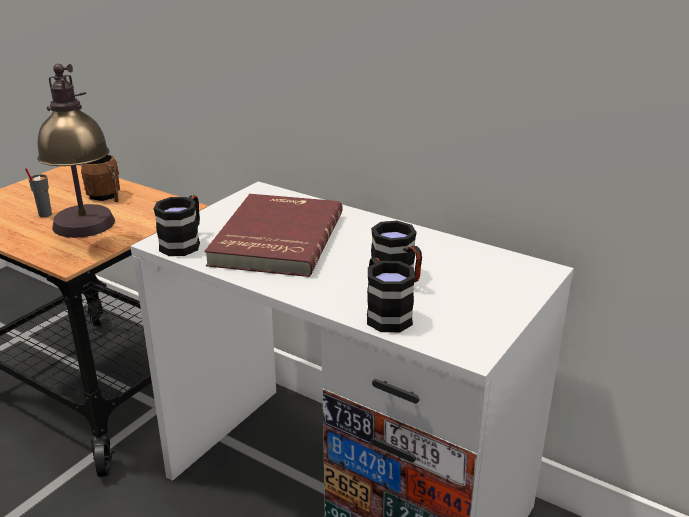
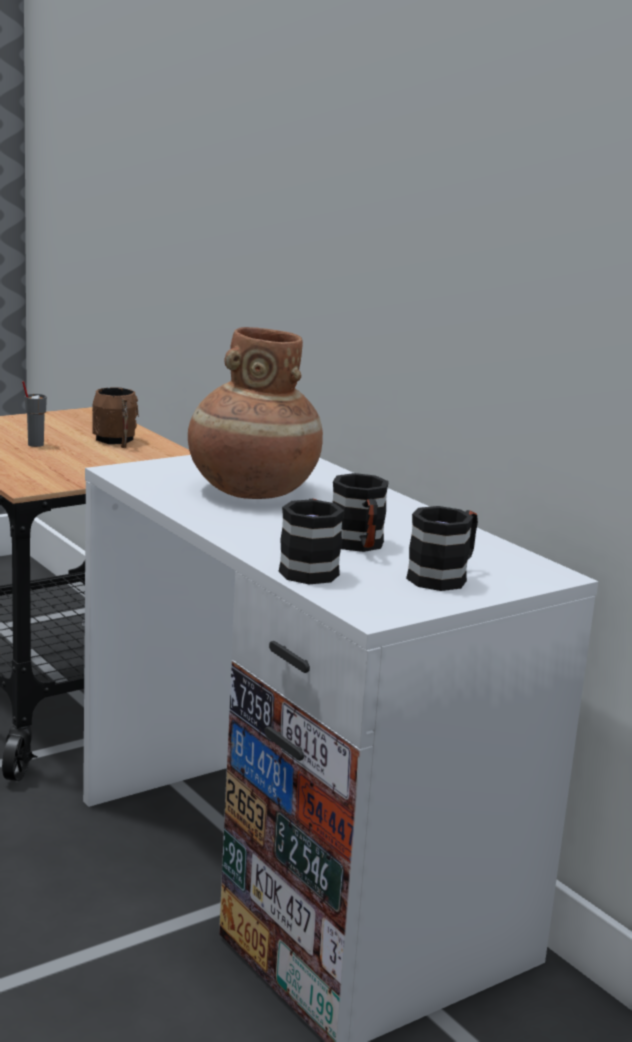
camera: 20 degrees right, 10 degrees down
table lamp [37,64,115,238] -> none
black mug [154,195,200,256] -> black mug moved to [406,506,478,591]
red book [204,194,343,277] -> brown vase [188,327,323,499]

